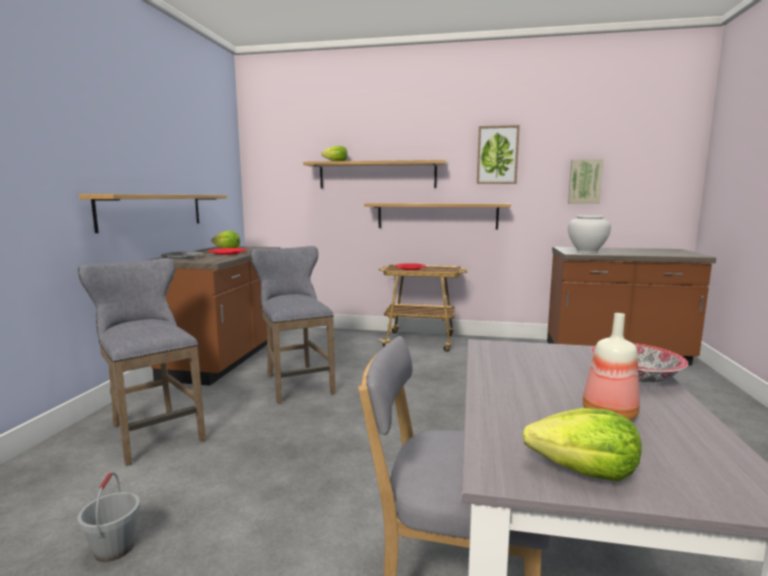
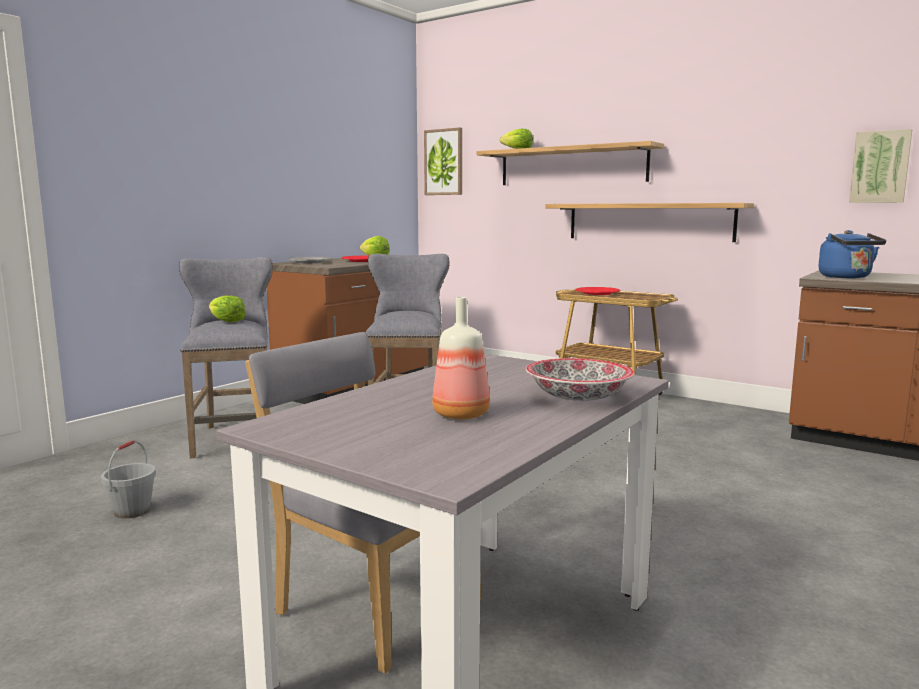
camera: 25 degrees right, 0 degrees up
shelf [79,194,227,233] -> none
picture [477,125,520,184] -> picture moved to [424,127,462,195]
lettuce [522,408,642,482] -> lettuce moved to [209,295,246,322]
white vase [568,215,611,254] -> blue kettle [818,230,886,278]

